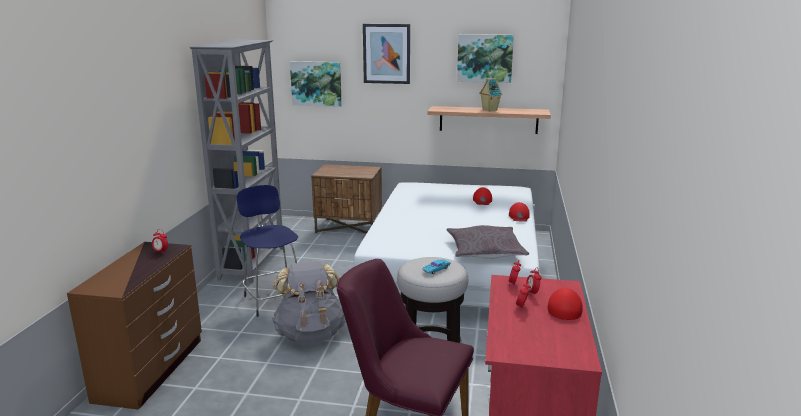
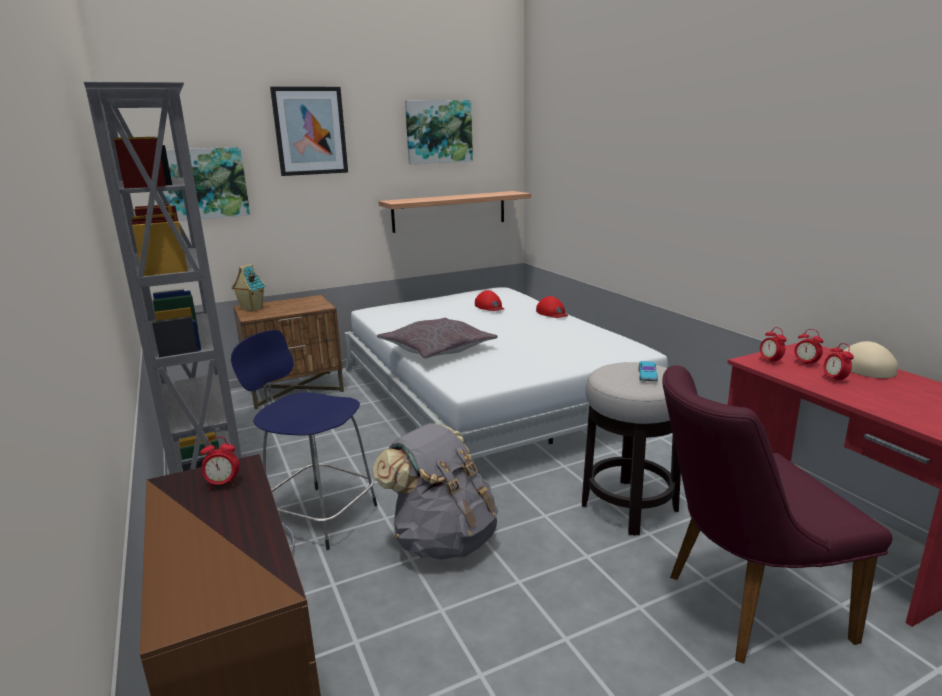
camera: 35 degrees left, 0 degrees up
grey pillow [447,225,529,259] -> grey pillow moved to [377,318,498,359]
toy house [479,78,502,111] -> toy house moved to [232,264,266,312]
red cap [547,288,583,320] -> beige cap [828,341,898,378]

